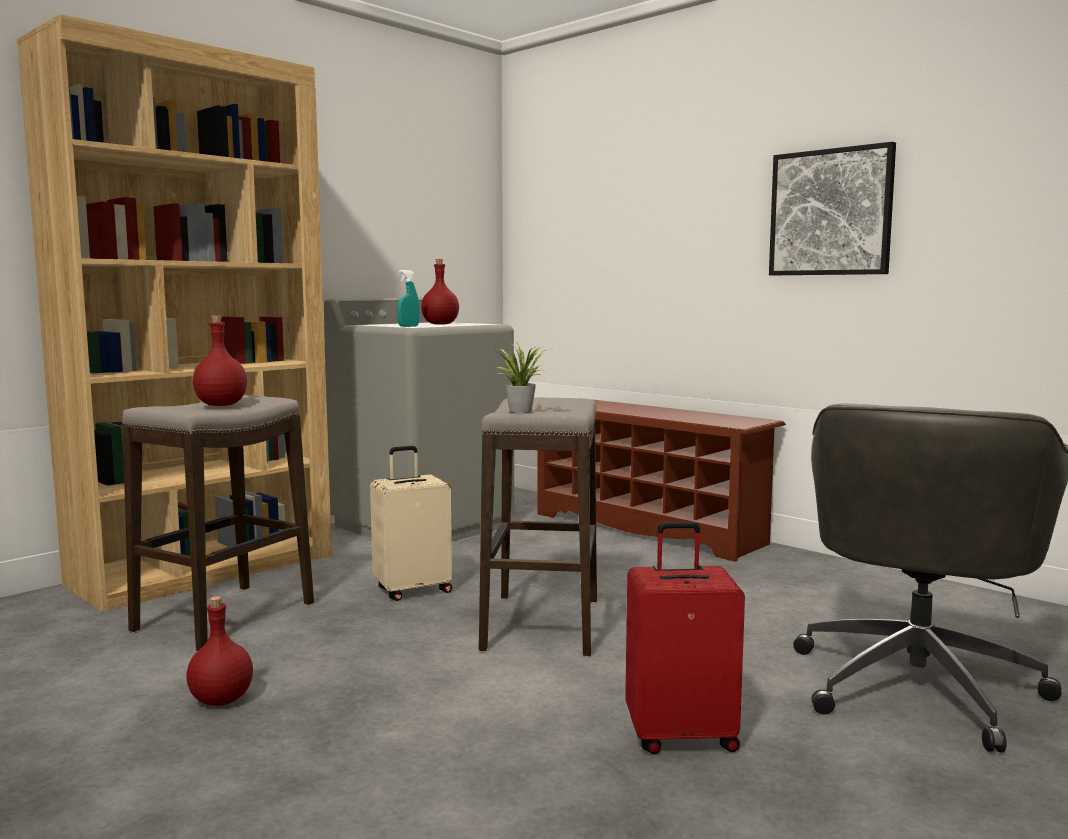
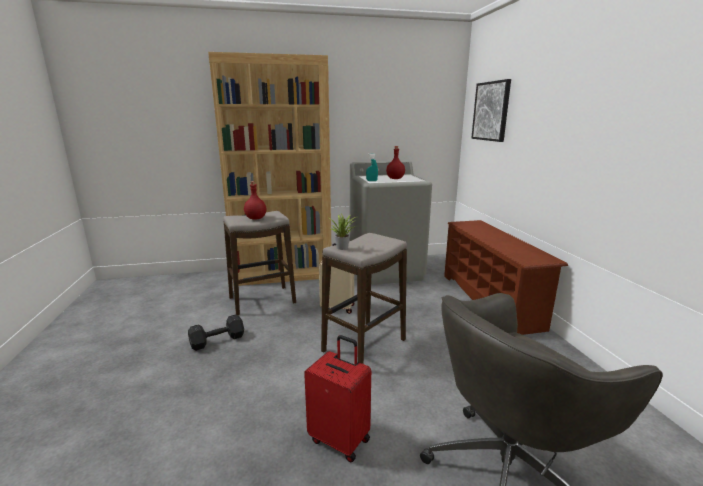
camera: 35 degrees right, 10 degrees up
red bottle [186,596,253,706] -> black dumbbell [188,314,244,351]
picture [769,142,896,275] -> picture moved to [471,79,511,142]

